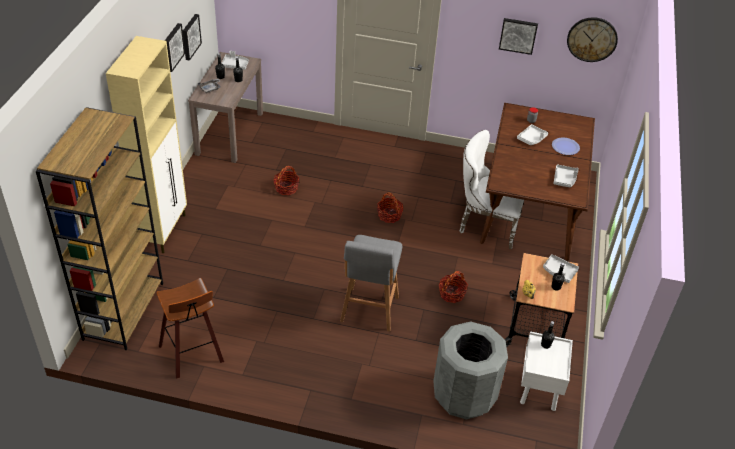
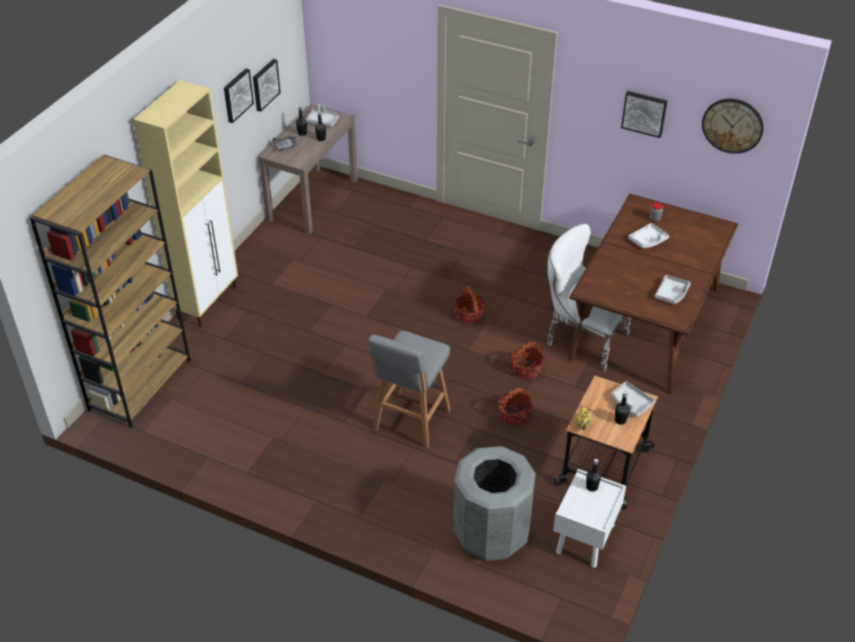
camera: 15 degrees right, 0 degrees up
stool [157,278,224,379] -> none
basket [273,166,299,195] -> basket moved to [511,342,544,379]
plate [552,138,580,155] -> none

